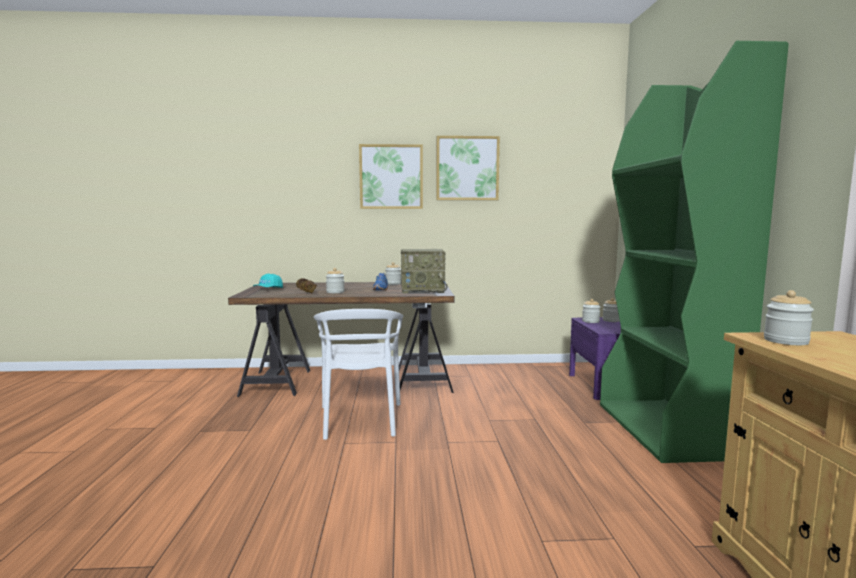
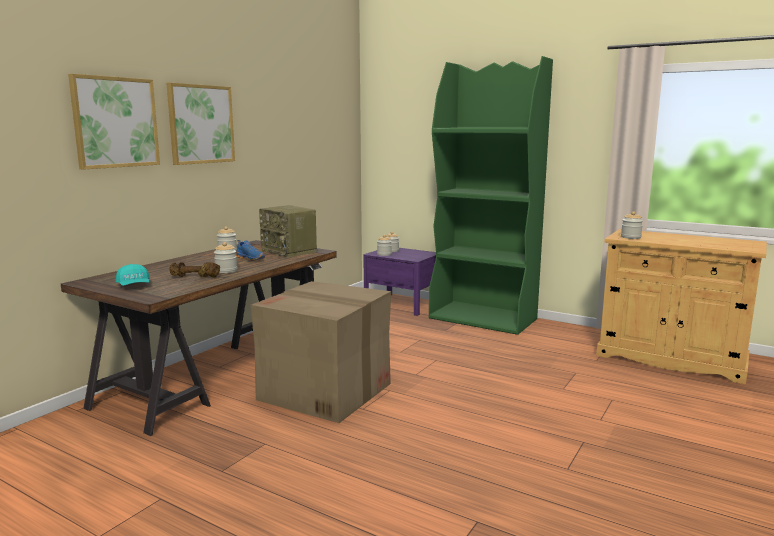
camera: 55 degrees left, 5 degrees up
white chair [314,309,403,440] -> cardboard box [251,281,391,423]
radio [401,249,448,293] -> radio turned 105 degrees clockwise [259,205,317,258]
picture [436,136,500,200] -> picture moved to [68,74,160,170]

